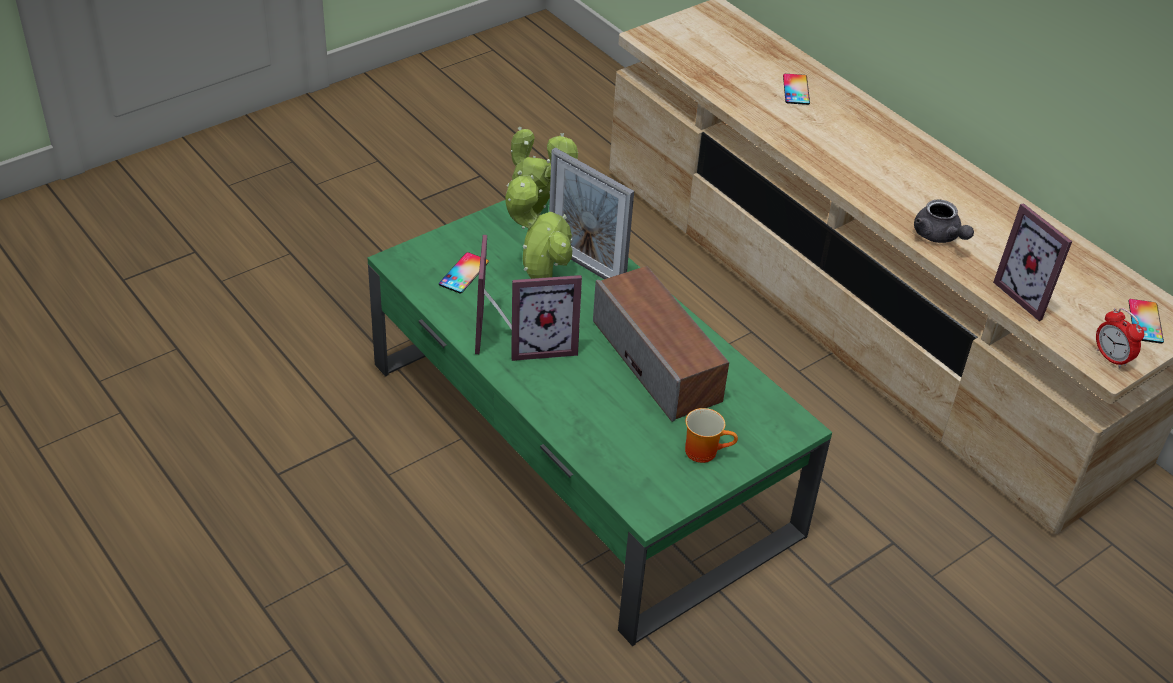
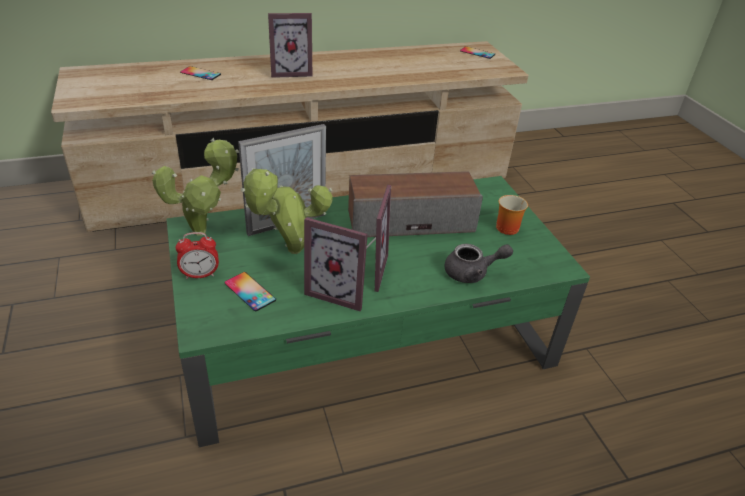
camera: 70 degrees left, 5 degrees down
grey teapot [914,199,974,243] -> grey teapot moved to [444,244,513,283]
picture frame [993,203,1072,321] -> picture frame moved to [268,13,312,78]
alarm clock [1096,308,1144,369] -> alarm clock moved to [175,232,219,279]

